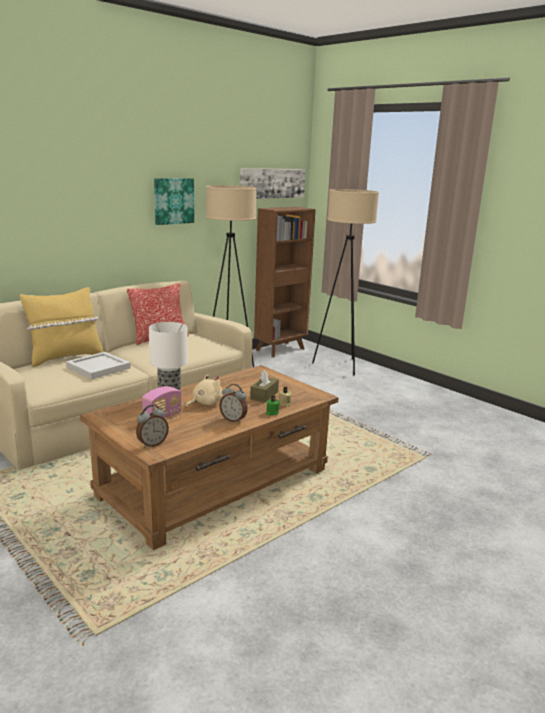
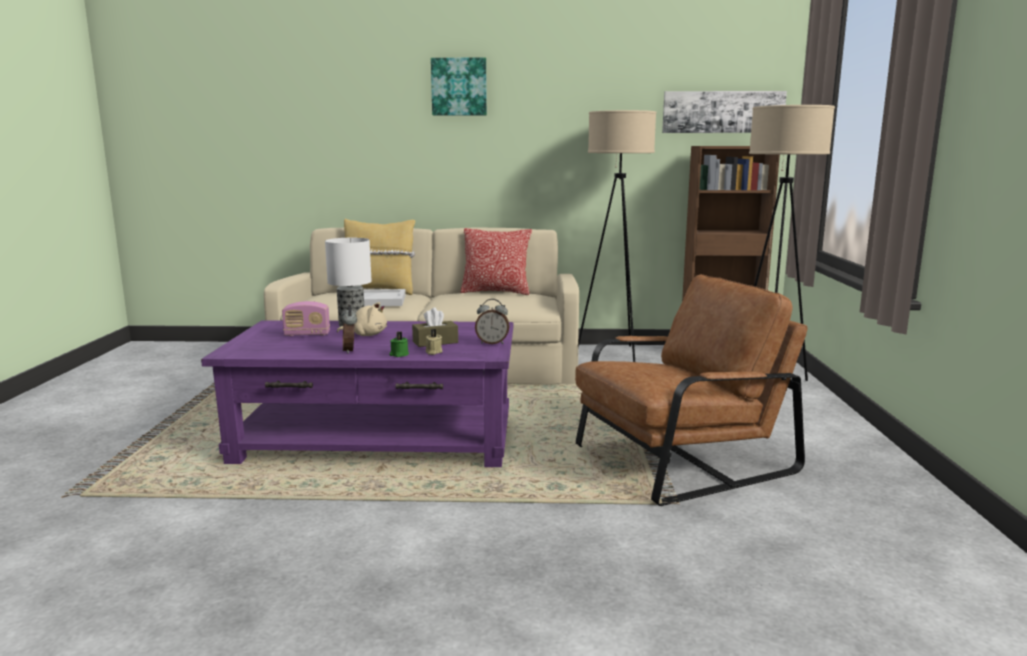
camera: 45 degrees right, 5 degrees down
brown coffee table [80,365,338,550] -> purple coffee table [201,320,513,467]
alarm clock [136,405,169,448] -> alarm clock moved to [475,299,510,344]
picture [154,178,194,225] -> picture moved to [431,58,487,115]
none -> brown armchair [575,274,808,506]

